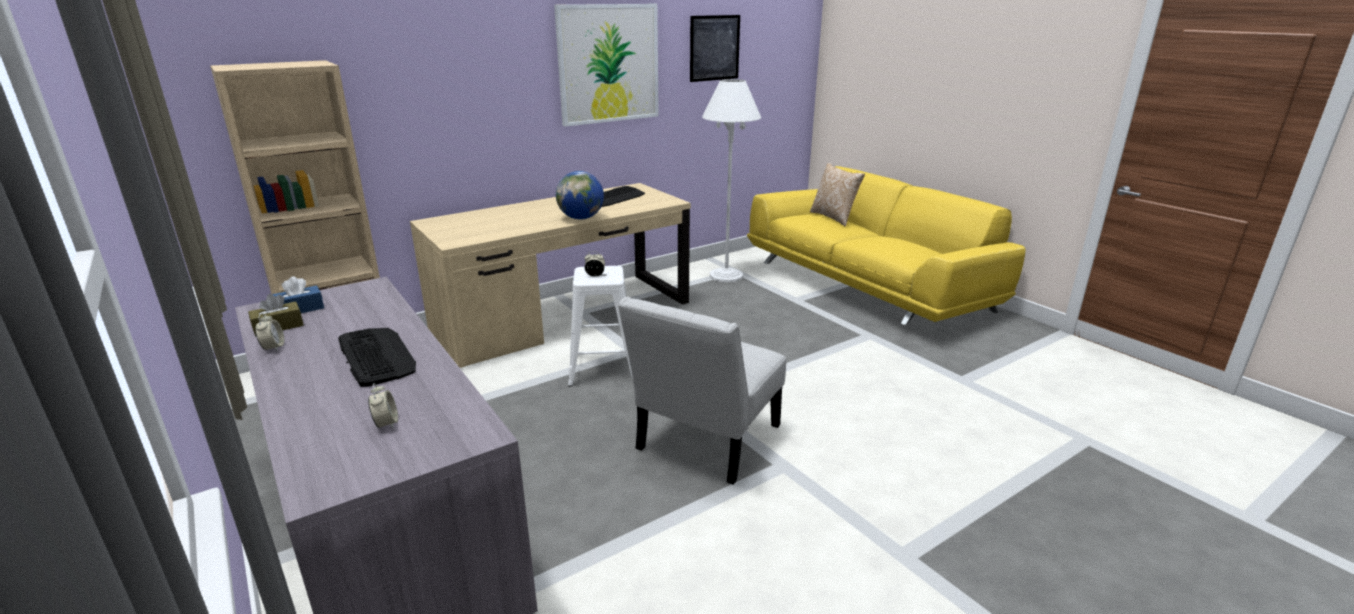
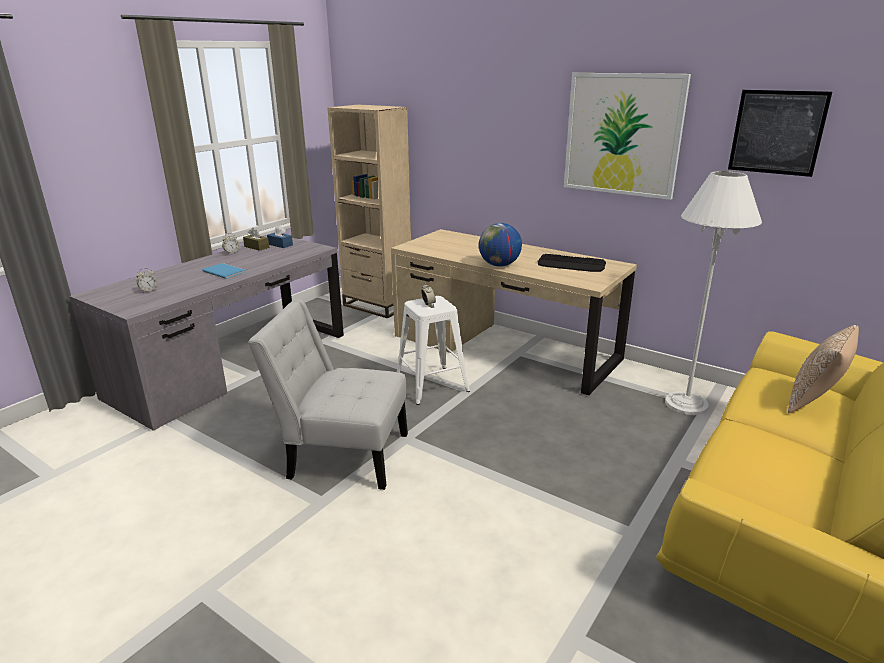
camera: 70 degrees right, 0 degrees up
keyboard [338,328,416,387] -> blue book [202,263,246,279]

